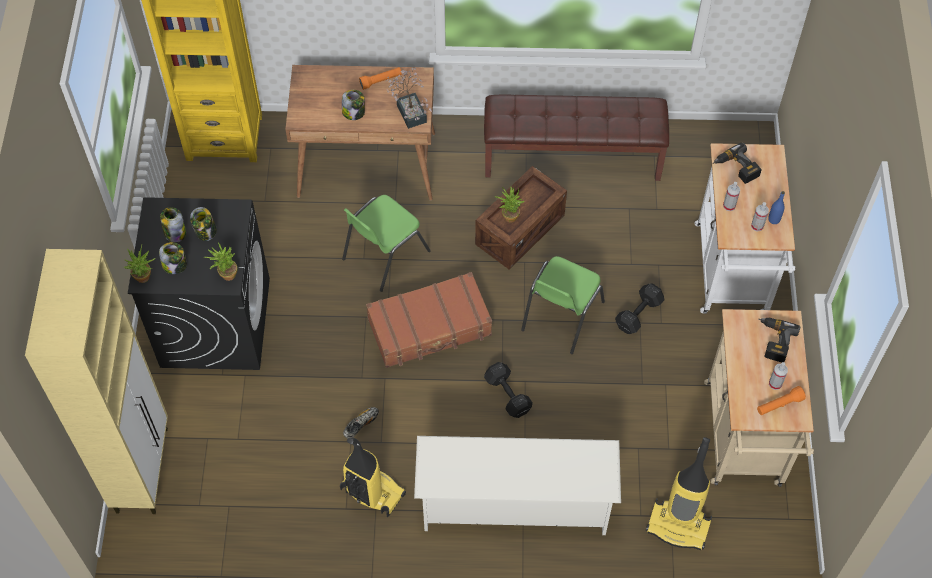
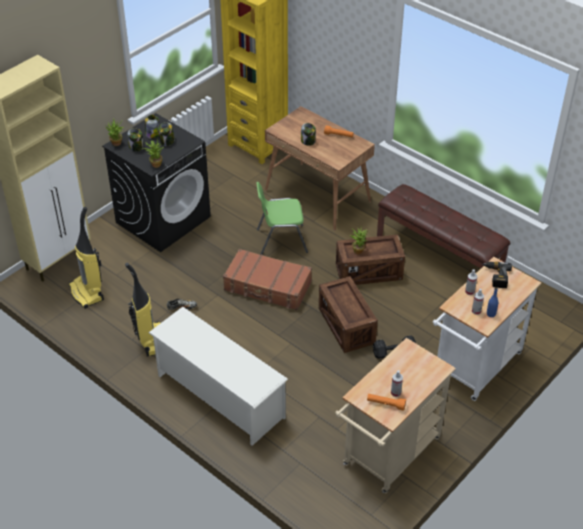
camera: 40 degrees right, 15 degrees down
potted plant [386,68,432,129] -> none
black dumbbell [484,362,533,418] -> none
green chair [521,256,605,354] -> crate [319,276,378,353]
vacuum cleaner [646,437,712,550] -> vacuum cleaner moved to [69,207,104,309]
power drill [758,318,800,363] -> none

